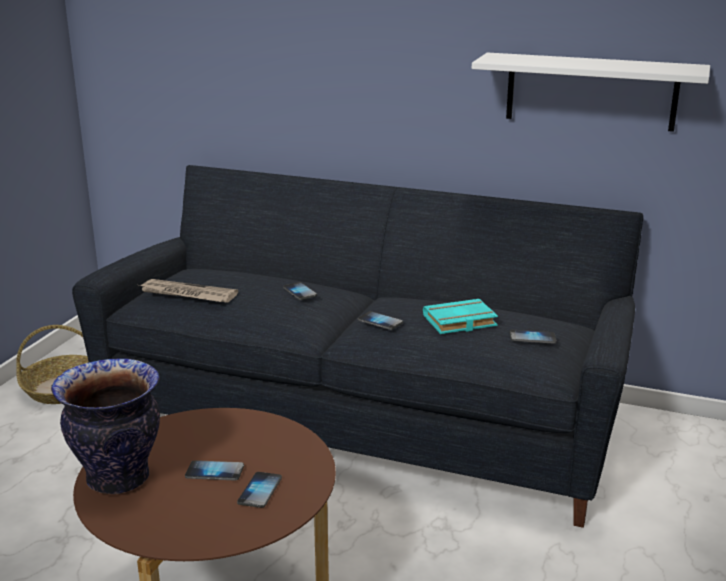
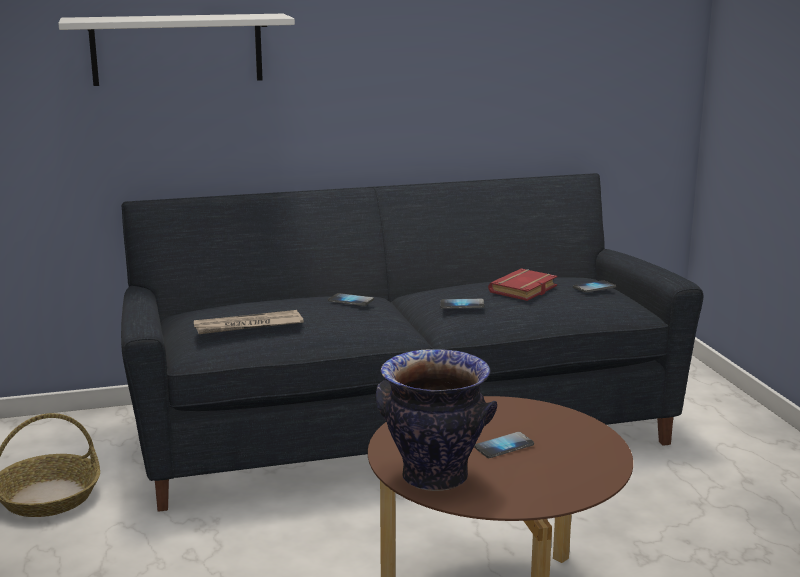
camera: 35 degrees left, 5 degrees down
phone [237,472,282,508] -> none
turquoise book [423,299,498,334] -> red book [488,268,558,301]
white shelf [472,53,710,132] -> white shelf moved to [58,14,295,86]

